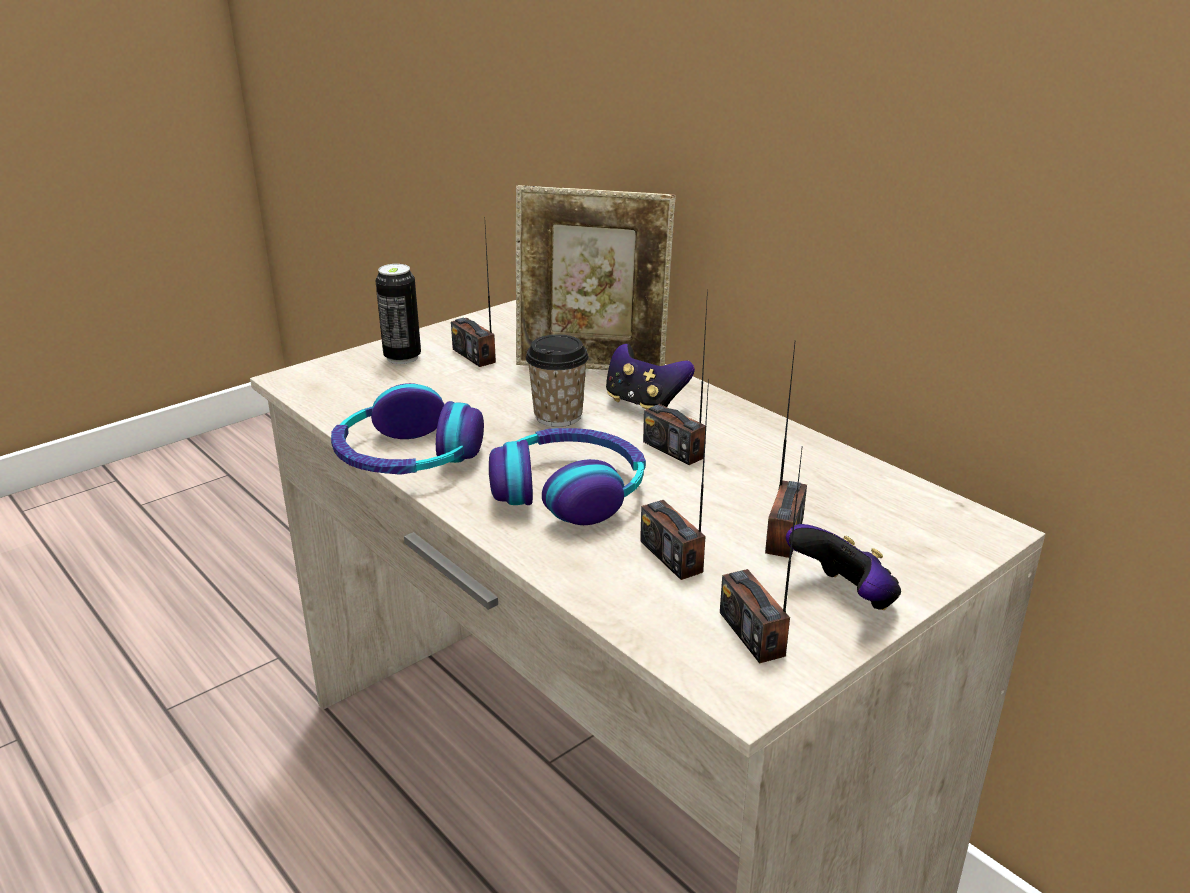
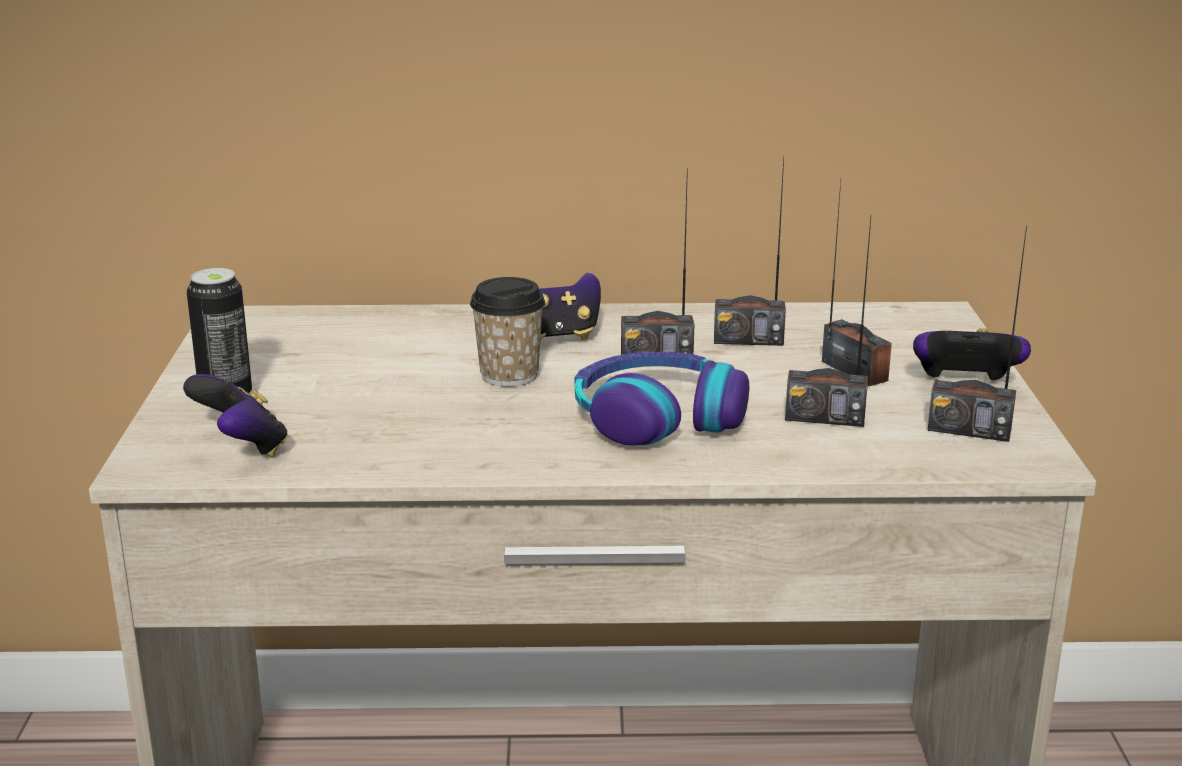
camera: 50 degrees left, 5 degrees down
headphones [331,383,484,475] -> none
radio [451,227,496,367] -> radio moved to [714,157,786,346]
picture frame [516,185,676,370] -> none
none -> game controller [183,374,288,457]

